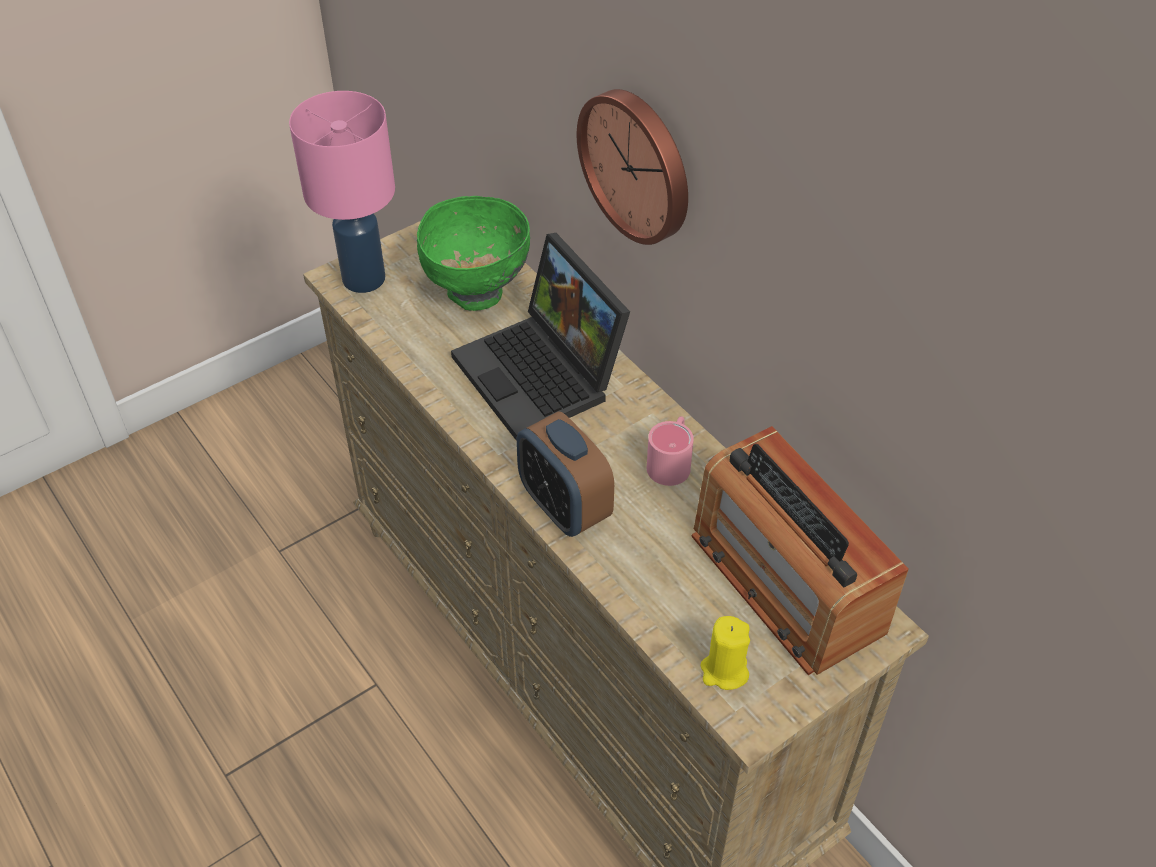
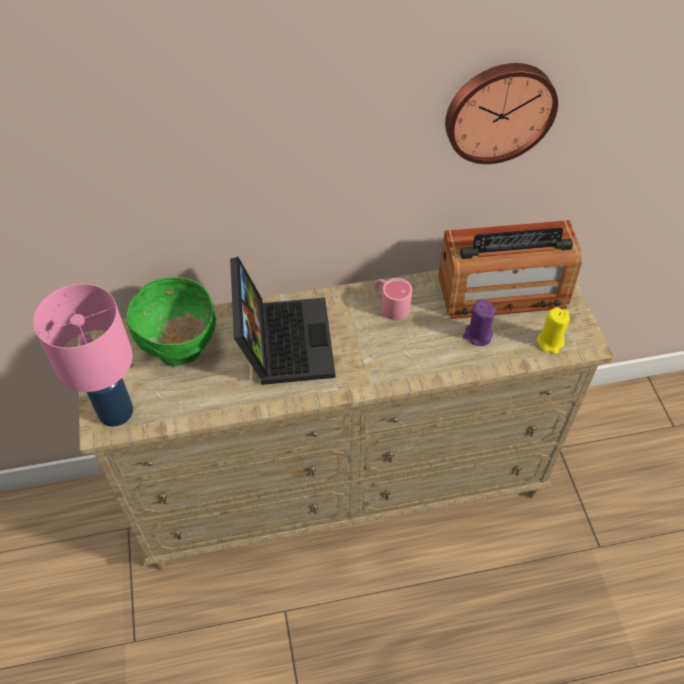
camera: 65 degrees left, 5 degrees up
laptop [451,233,630,440] -> laptop turned 90 degrees counterclockwise [230,257,335,385]
alarm clock [516,411,614,537] -> none
wall clock [577,89,688,245] -> wall clock moved to [445,63,558,164]
none -> purple candle [463,300,496,346]

